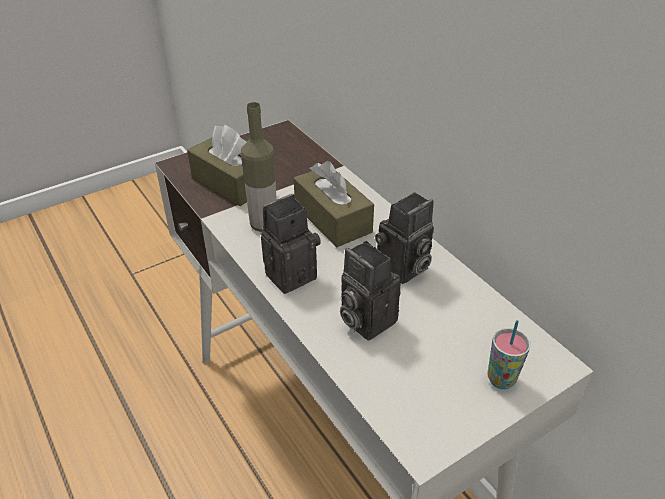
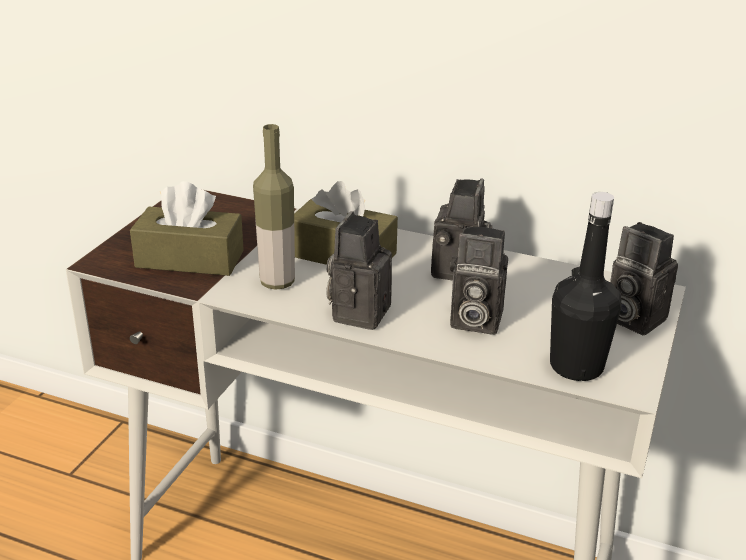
camera: 35 degrees left, 10 degrees down
cup [488,320,531,389] -> camera [610,222,678,335]
none -> black bottle [550,192,621,381]

